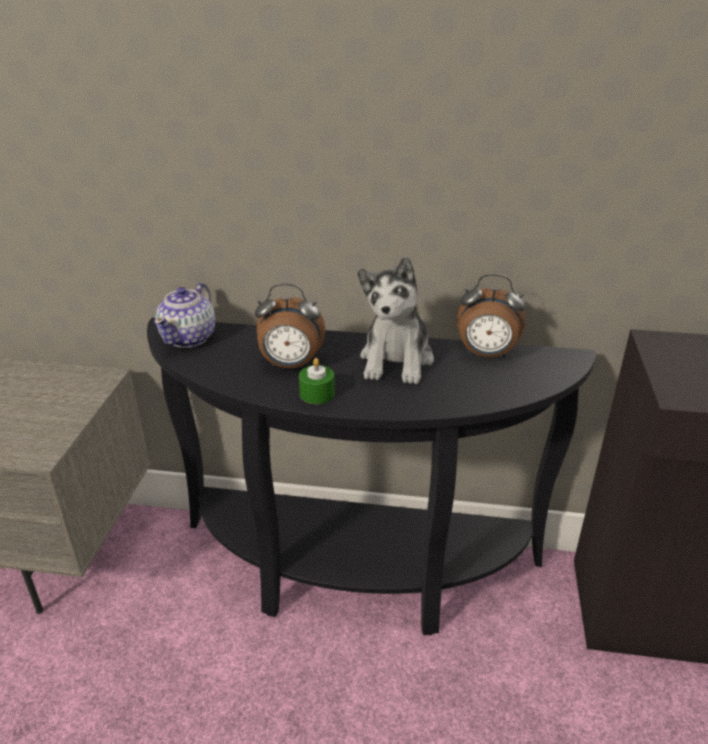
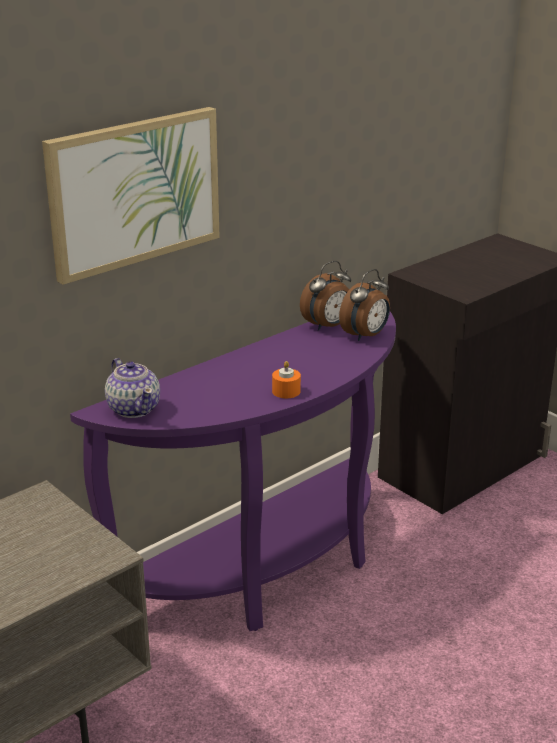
camera: 50 degrees left, 5 degrees down
black console table [147,318,596,635] -> purple console table [70,312,396,631]
alarm clock [255,283,325,368] -> alarm clock moved to [339,269,390,341]
green candle [299,358,335,404] -> orange candle [272,361,301,398]
plush toy [358,256,434,384] -> none
none -> picture [42,107,220,285]

